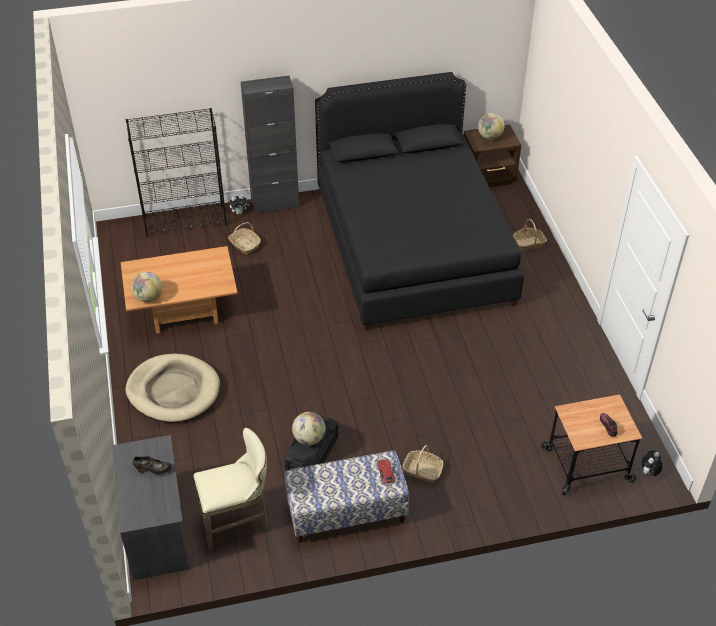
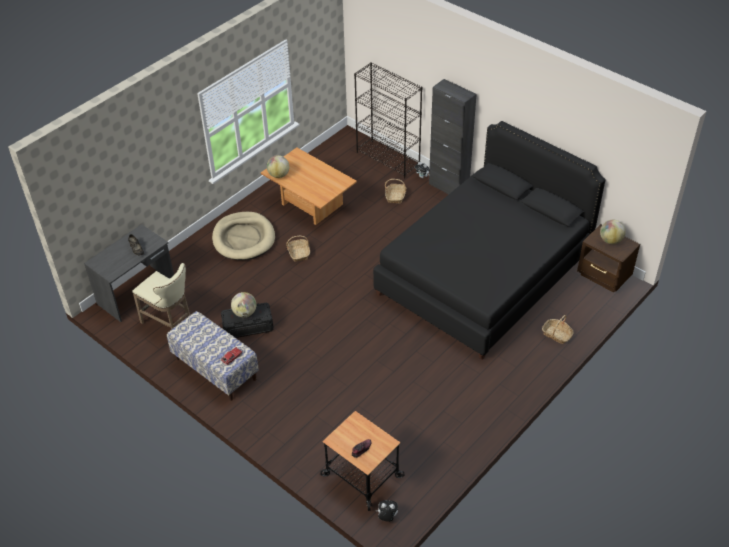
camera: 55 degrees right, 0 degrees up
basket [403,445,444,483] -> basket moved to [286,236,310,262]

